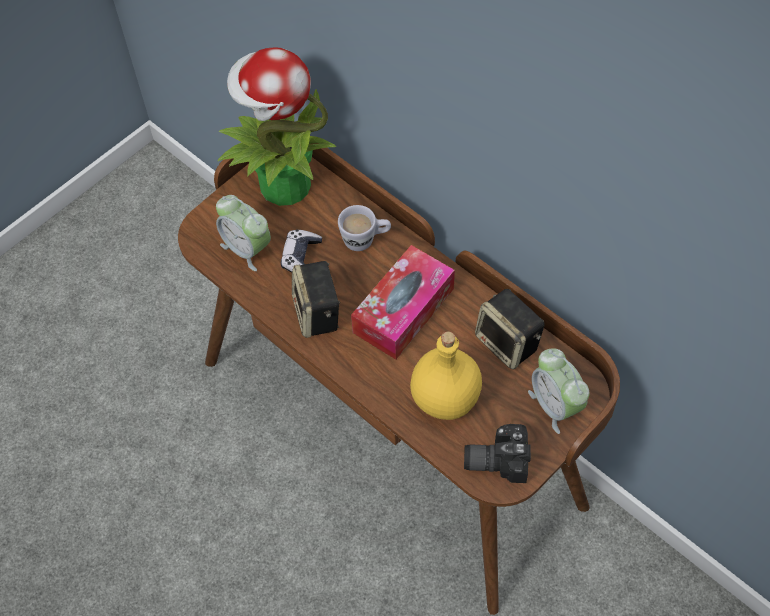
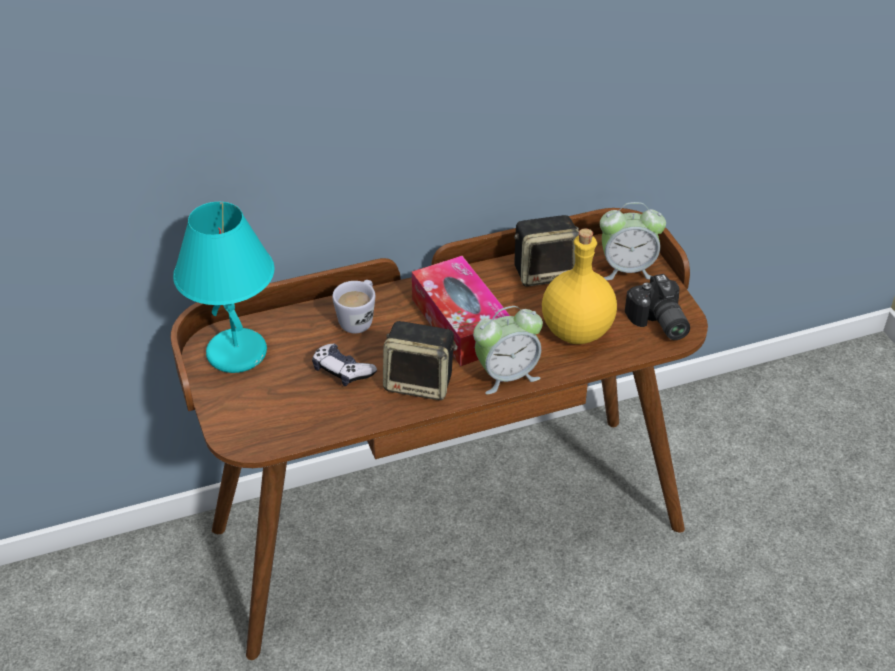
camera: 65 degrees left, 15 degrees down
alarm clock [216,195,271,271] -> alarm clock moved to [473,306,543,394]
potted plant [218,48,336,206] -> turquoise table lamp [173,202,275,373]
camera [464,424,531,483] -> camera turned 45 degrees counterclockwise [625,274,690,340]

